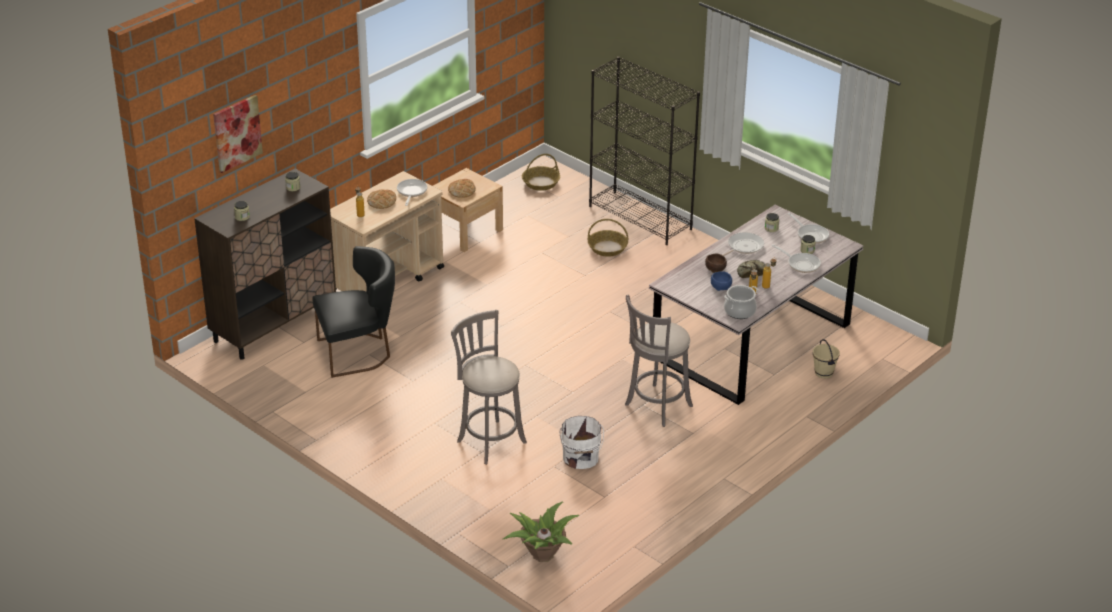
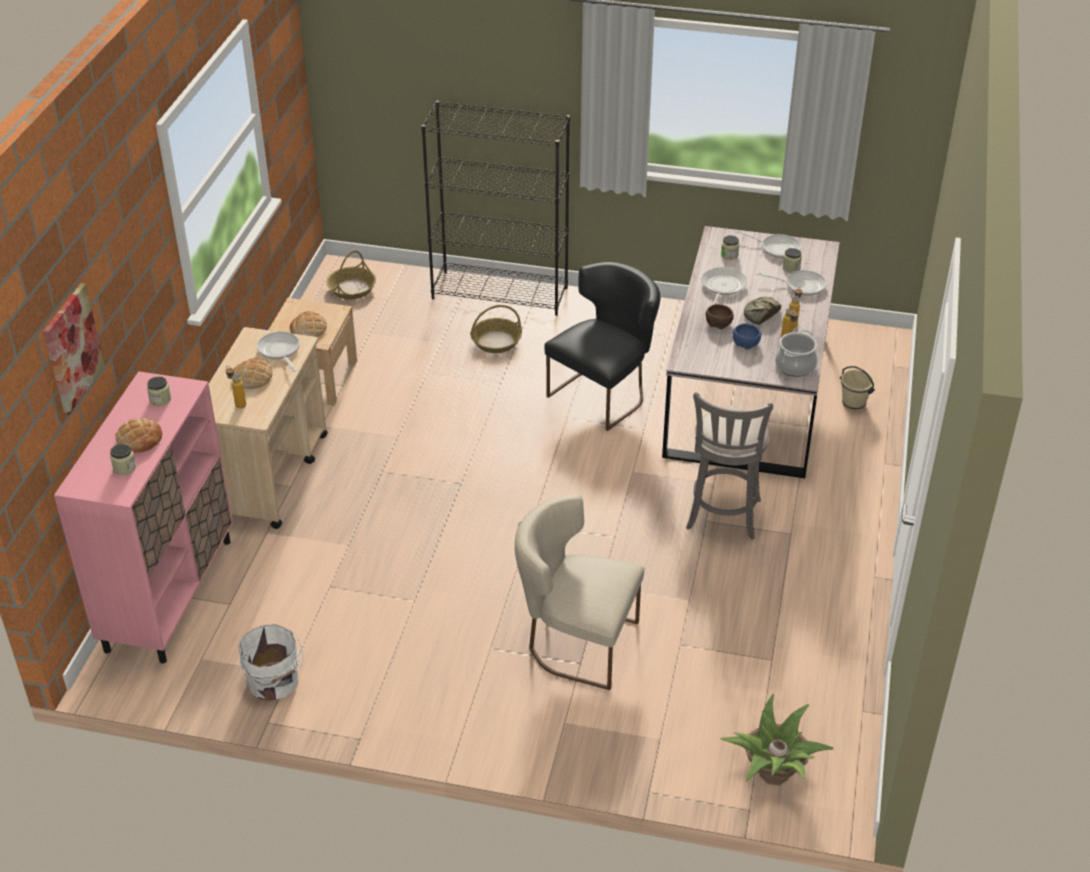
camera: 30 degrees left, 5 degrees up
brown cabinet [194,169,336,360] -> pink cabinet [54,371,233,663]
black chair [313,246,395,378] -> black chair moved to [544,262,660,431]
grey stool [451,310,527,464] -> beige chair [515,494,644,690]
white bucket [559,416,604,469] -> white bucket moved to [239,624,303,701]
none -> bread [116,418,162,453]

